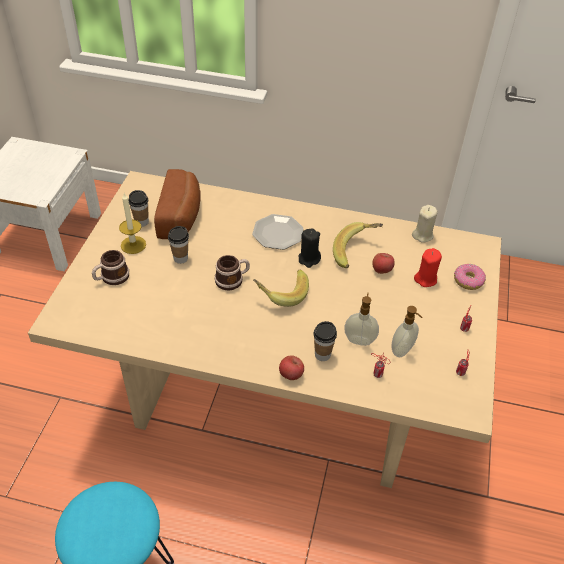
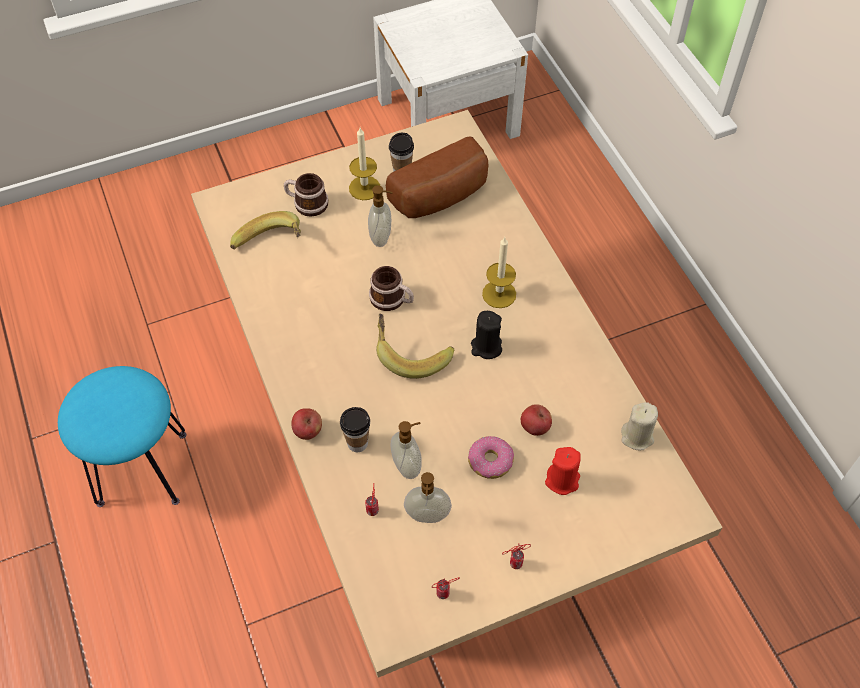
camera: 55 degrees right, 10 degrees up
cup [168,226,189,264] -> soap dispenser [368,185,392,247]
plate [252,214,303,250] -> candle [482,237,516,308]
banana [333,222,383,268] -> banana moved to [230,211,301,249]
donut [454,264,486,290] -> donut moved to [468,436,514,479]

